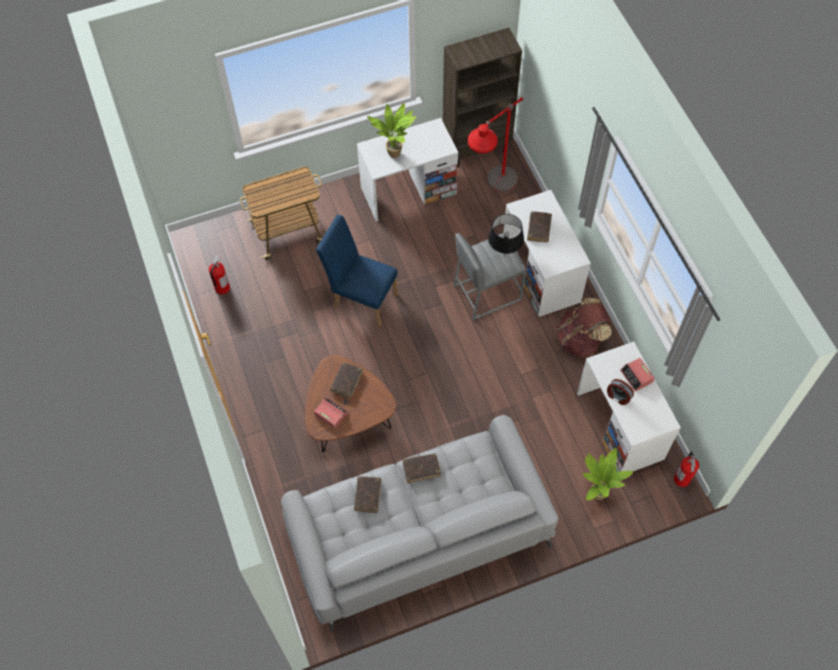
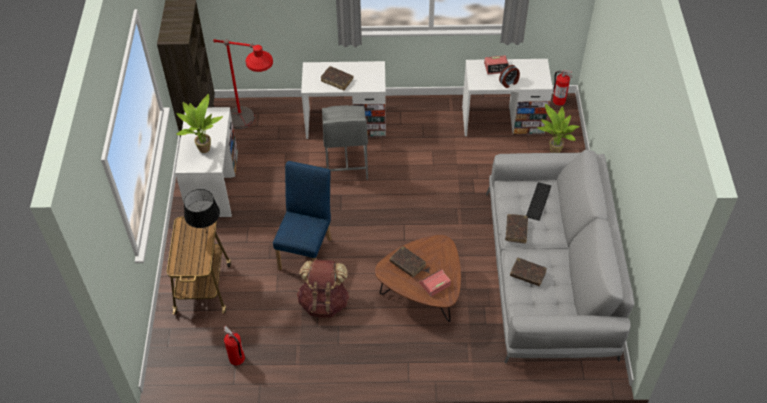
camera: 70 degrees left, 10 degrees down
blue chair [316,215,398,327] -> blue chair turned 150 degrees clockwise [273,161,331,270]
black table lamp [488,214,524,255] -> black table lamp moved to [184,189,220,233]
brown backpack [556,298,612,357] -> brown backpack moved to [297,260,349,318]
none -> keyboard [526,182,551,221]

